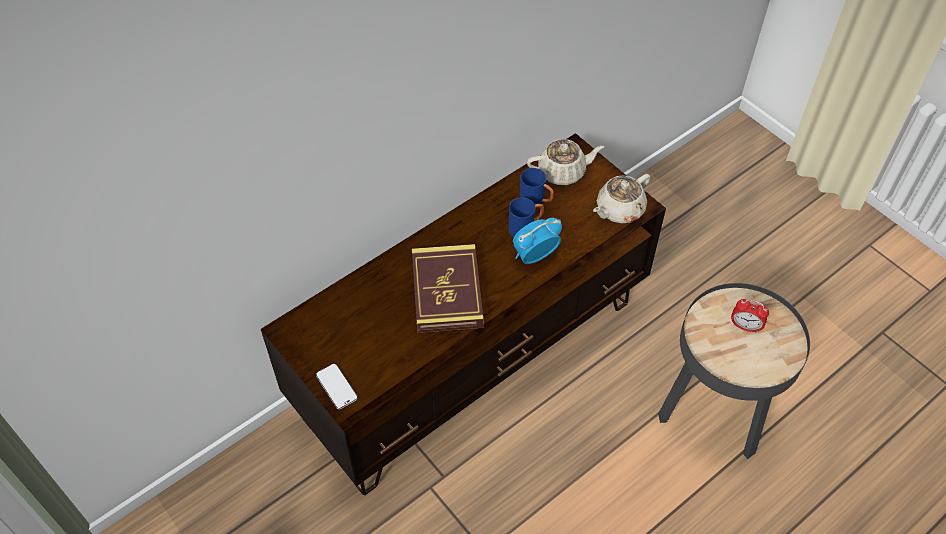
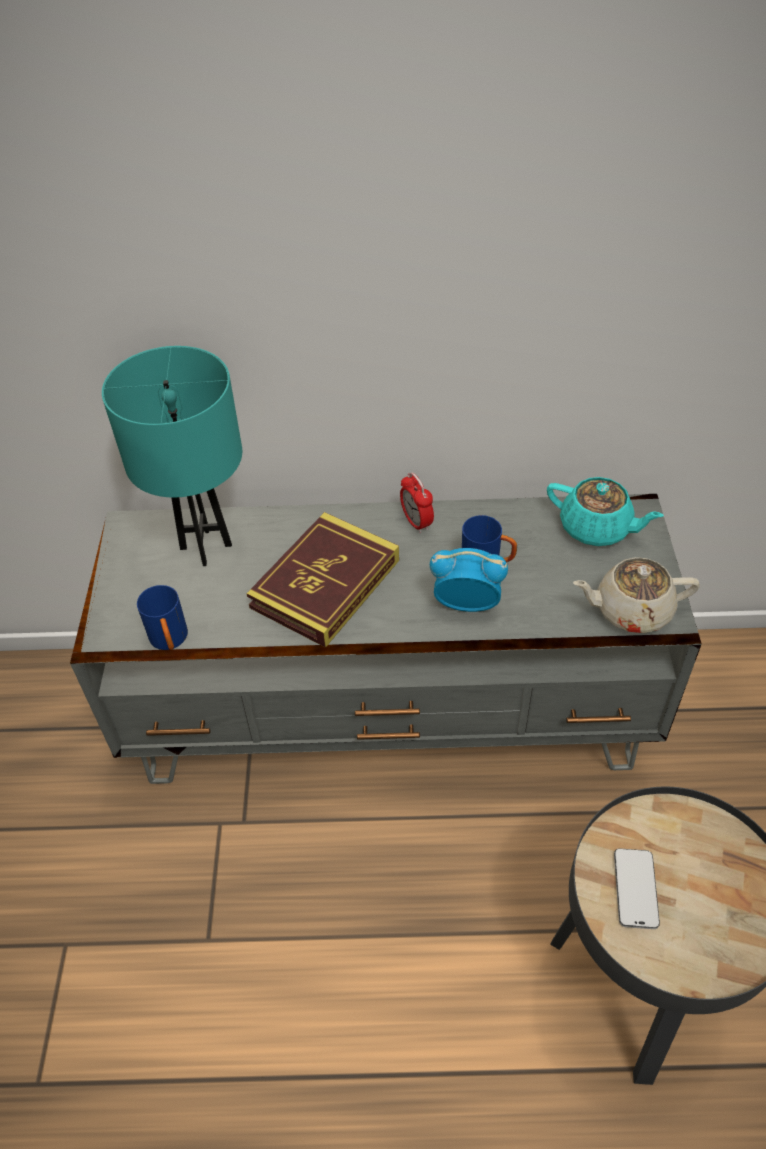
camera: 40 degrees right, 5 degrees down
brown tv stand [261,133,666,495] -> grey tv stand [70,494,702,784]
phone [316,364,358,409] -> phone moved to [614,848,660,929]
blue mug [520,168,554,208] -> blue mug moved to [137,585,188,650]
beige teapot [527,139,605,185] -> turquoise teapot [547,477,664,546]
alarm clock [731,299,769,333] -> alarm clock moved to [400,473,434,533]
none -> turquoise table lamp [102,346,242,566]

